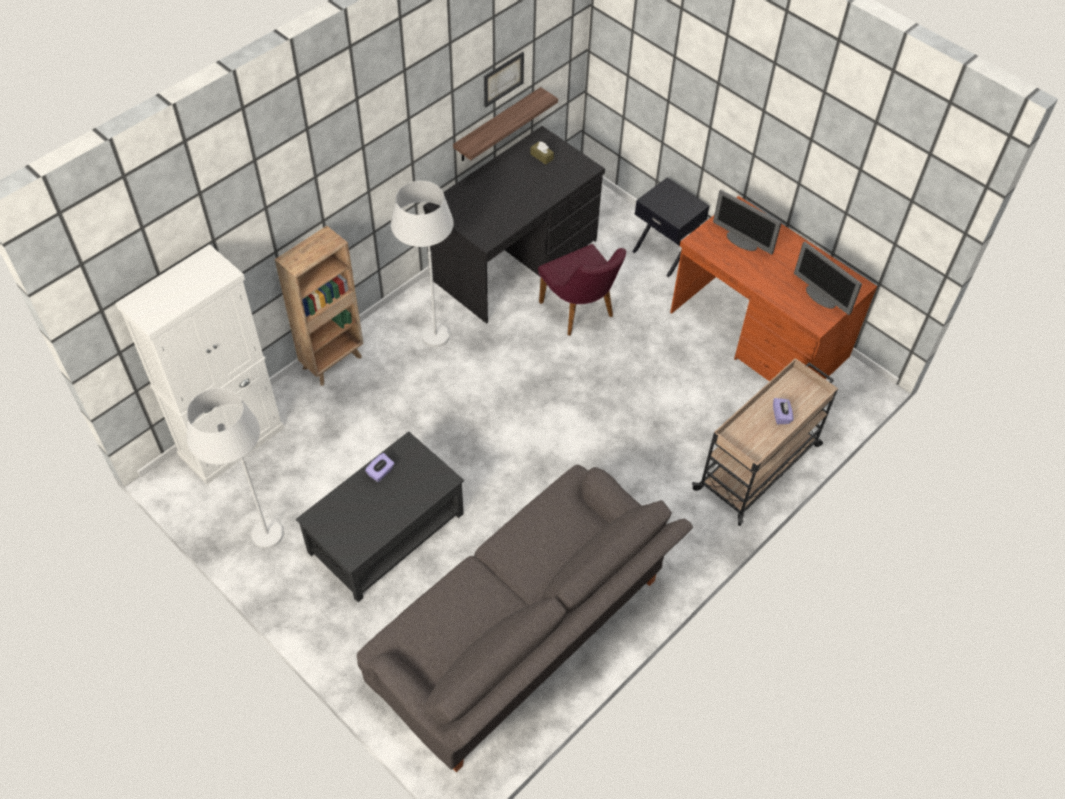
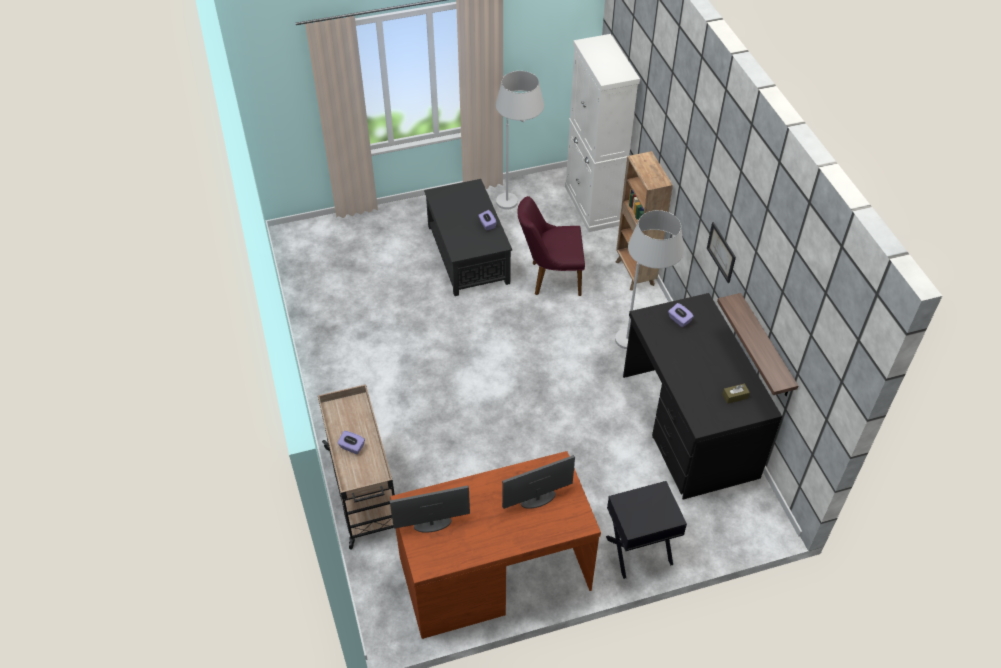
camera: 120 degrees right, 5 degrees down
grey sofa [357,465,693,772] -> none
picture [484,52,524,108] -> picture moved to [707,222,736,283]
purple chair [538,244,626,336] -> purple chair moved to [517,196,585,296]
none -> purple tissue box [668,303,694,327]

